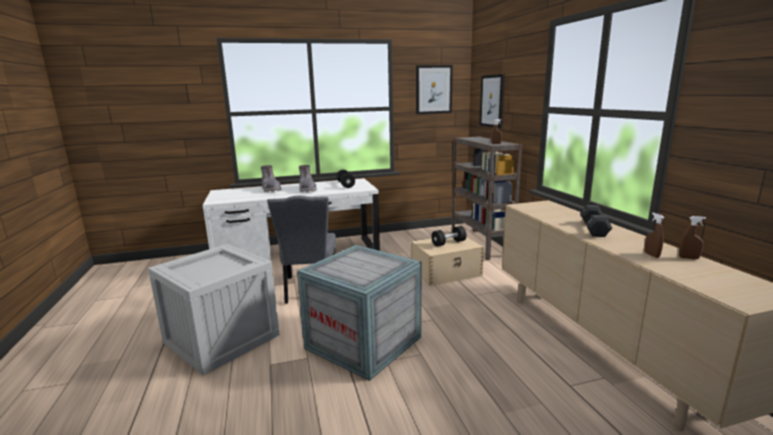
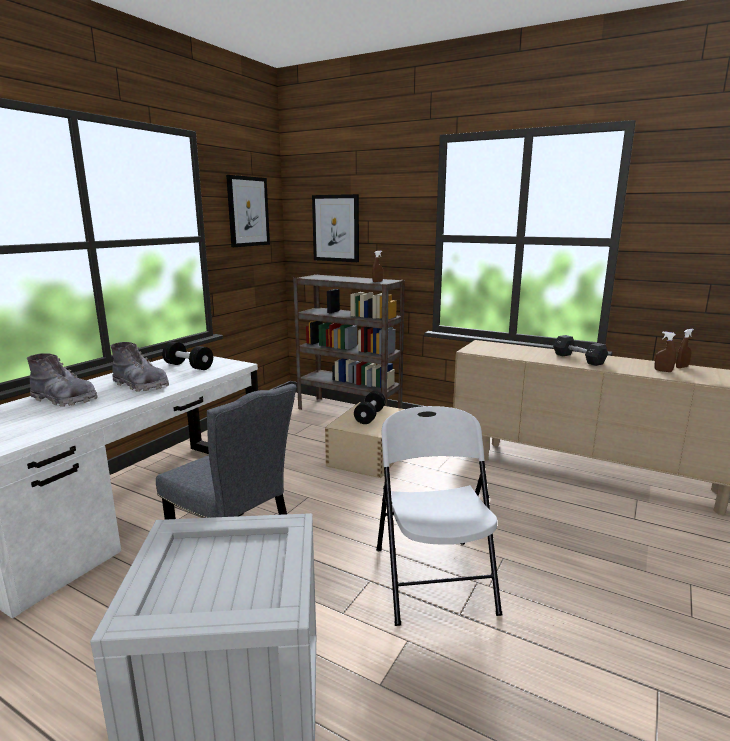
camera: 45 degrees left, 0 degrees up
crate [297,245,421,381] -> white chair [376,406,503,626]

